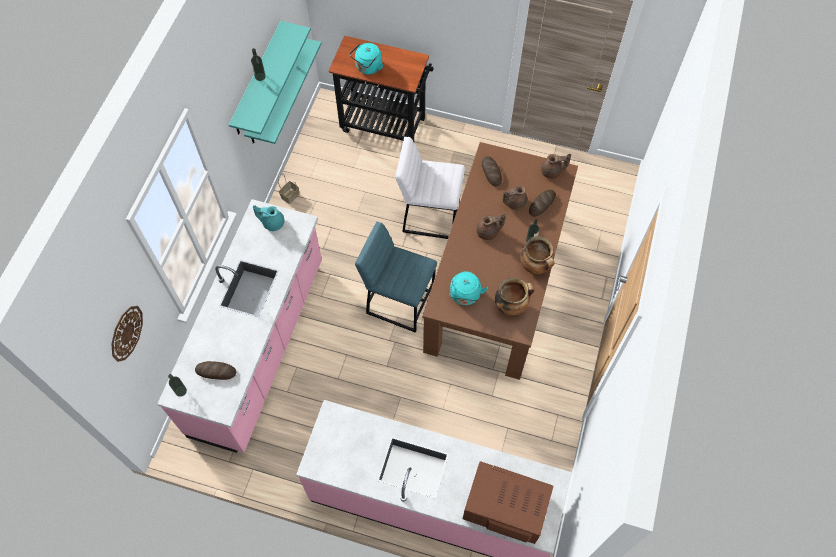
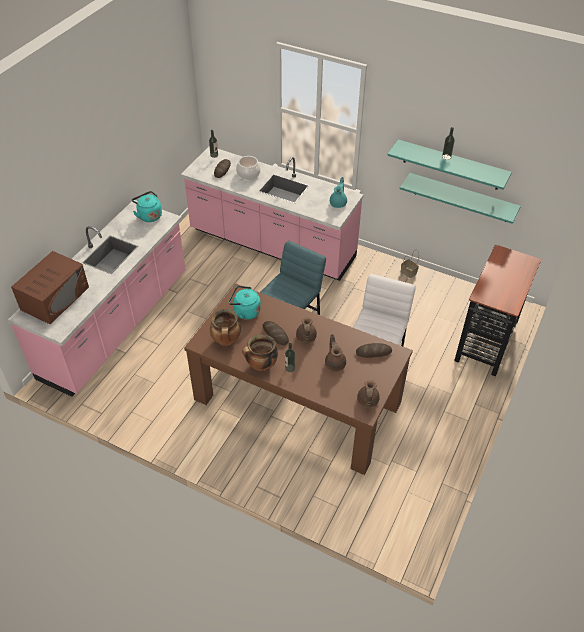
camera: 100 degrees right, 15 degrees down
wall clock [112,306,143,362] -> none
turquoise kettle [349,43,383,75] -> turquoise kettle moved to [132,191,162,222]
bread [529,190,556,217] -> bread moved to [263,321,289,345]
none -> cooking pot [236,156,261,180]

